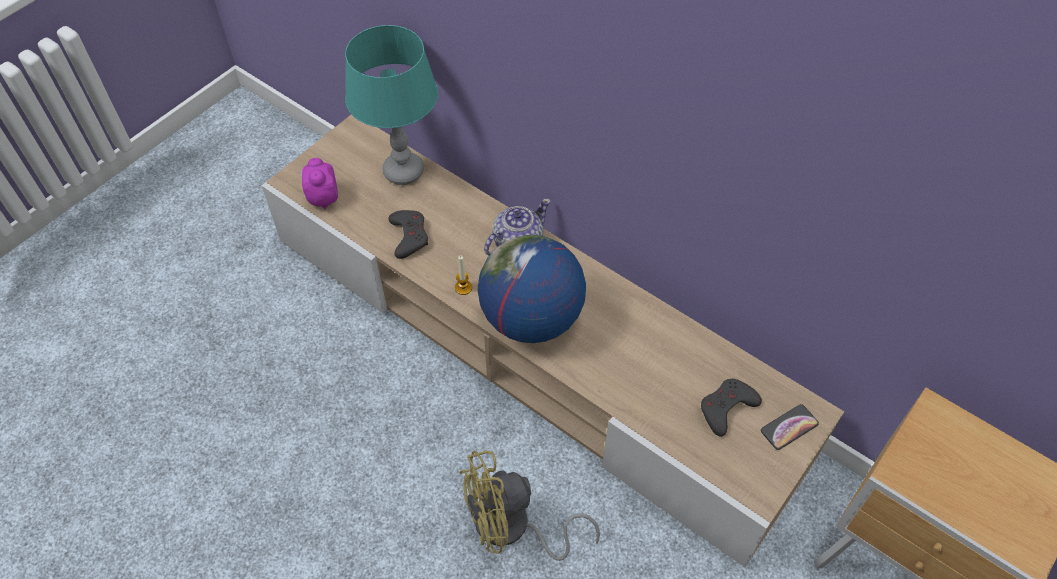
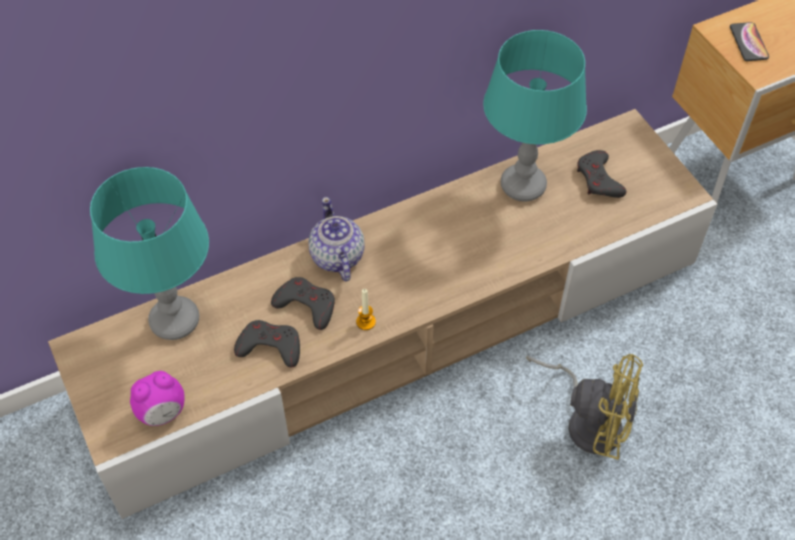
camera: 65 degrees left, 0 degrees up
alarm clock [301,158,338,210] -> alarm clock turned 45 degrees counterclockwise [130,371,185,426]
yellow fan [460,451,600,561] -> yellow fan turned 75 degrees counterclockwise [526,354,643,460]
globe [478,235,586,343] -> none
phone [761,404,819,450] -> phone moved to [730,22,769,61]
none -> grey game controller [271,277,335,330]
none -> turquoise table lamp [483,30,587,202]

